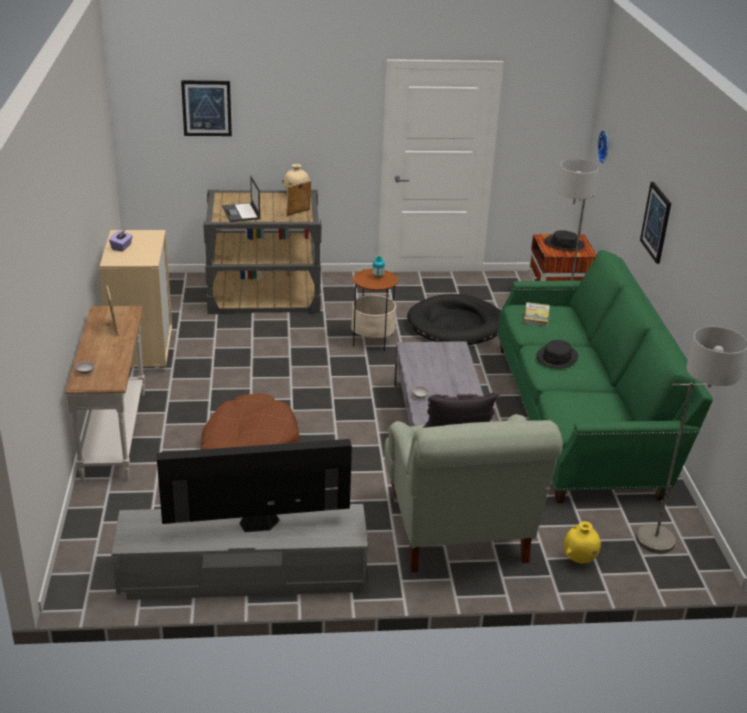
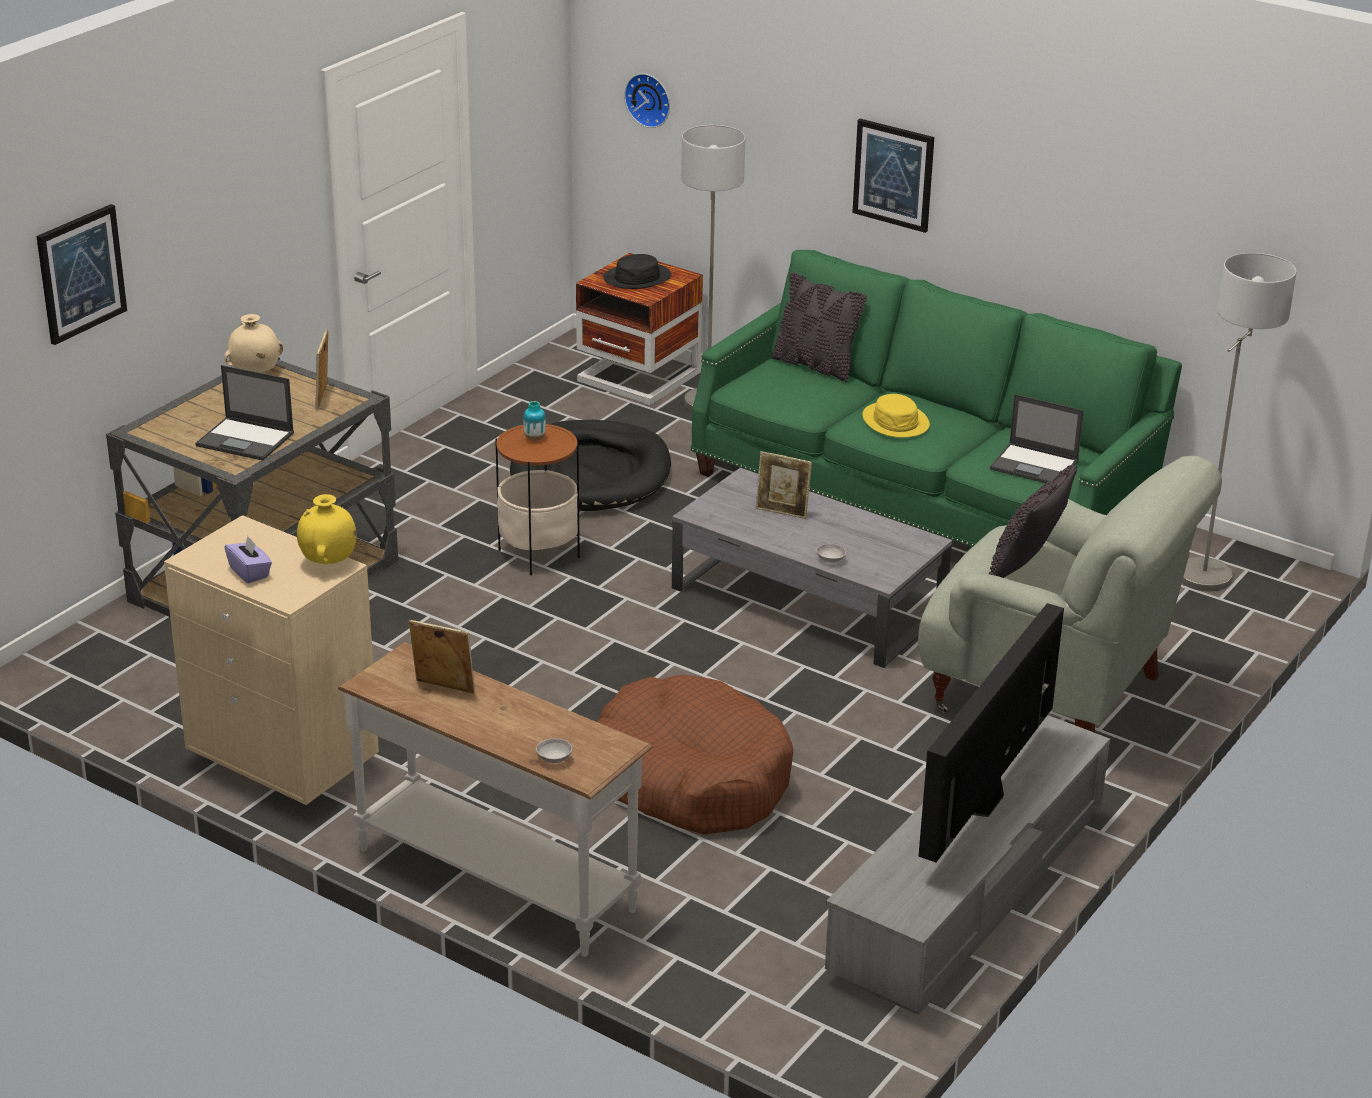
camera: 50 degrees left, 0 degrees up
book [523,302,550,326] -> none
black hat [536,340,578,369] -> yellow hat [862,394,930,438]
yellow vase [564,521,601,563] -> yellow vase moved to [297,494,356,564]
none -> picture frame [756,451,812,519]
none -> black pillow [771,272,867,383]
none -> laptop [990,394,1084,483]

